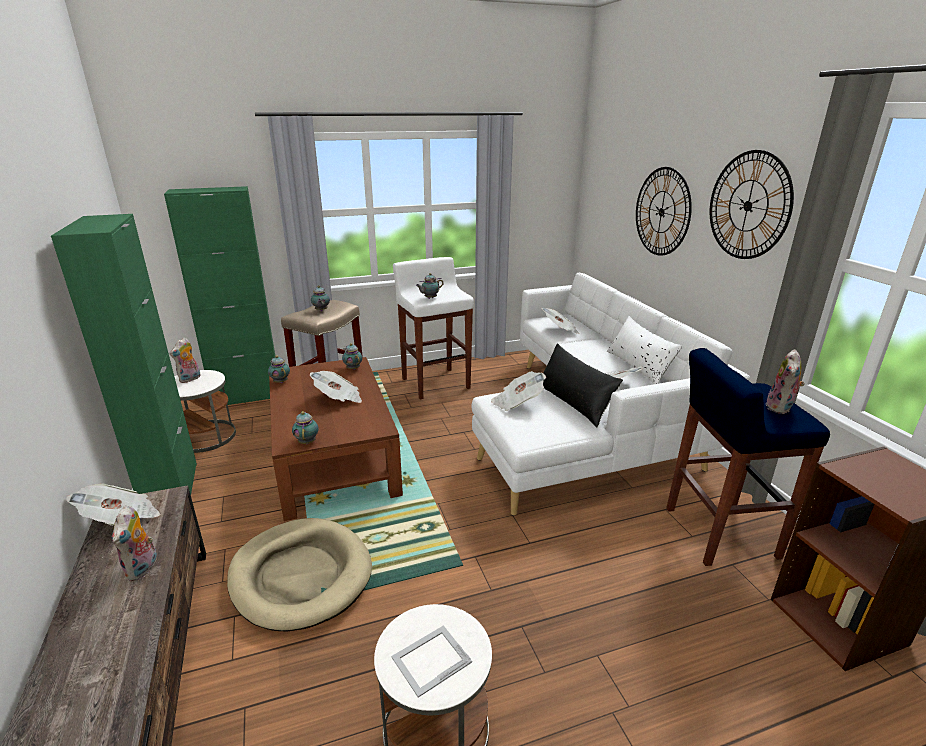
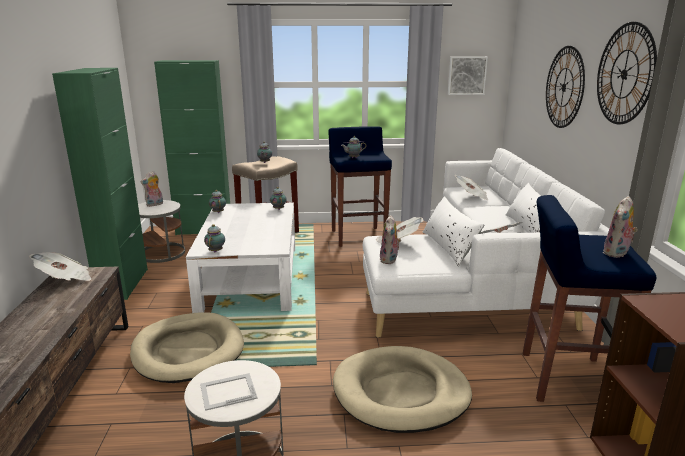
camera: 15 degrees right, 5 degrees down
plush toy [112,505,157,581] -> plush toy moved to [380,215,401,264]
brown coffee table [269,357,403,521] -> white coffee table [186,203,295,313]
newspaper [310,371,362,403] -> none
white stool [393,257,474,400] -> blue stool [328,126,392,247]
black pillow [543,344,623,427] -> white pillow [423,196,485,266]
none -> beige dog bed [333,346,472,433]
none -> picture [448,57,488,95]

